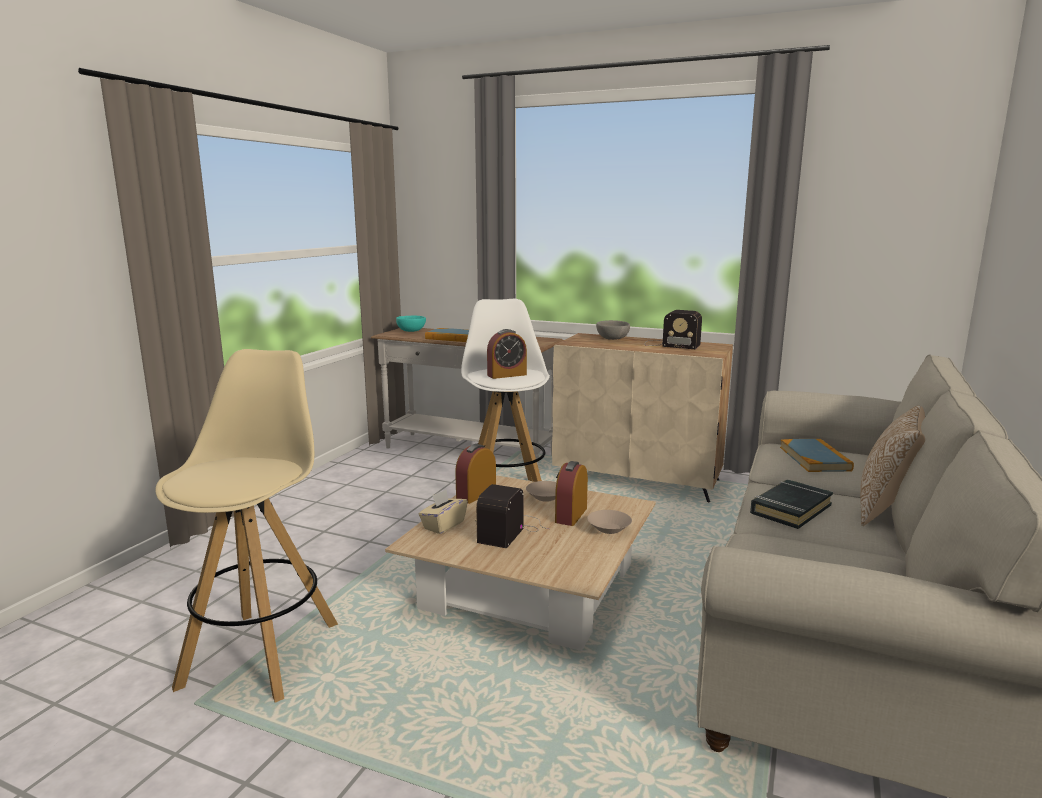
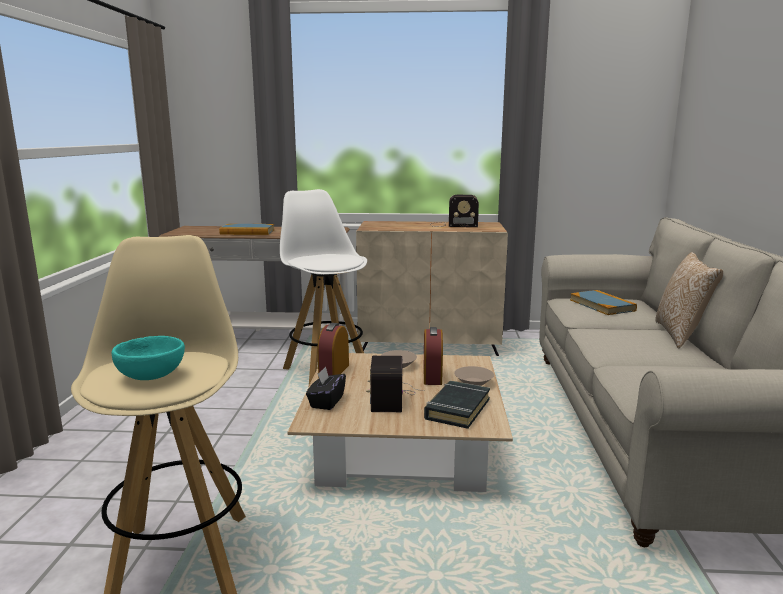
camera: 20 degrees left, 0 degrees up
turquoise bowl [396,316,426,332] -> turquoise bowl moved to [112,336,185,380]
beige tissue box [419,489,468,534] -> black tissue box [306,367,346,410]
alarm clock [487,329,527,379] -> none
grey bowl [596,320,630,340] -> none
black book [750,479,833,529] -> black book moved to [424,381,490,429]

